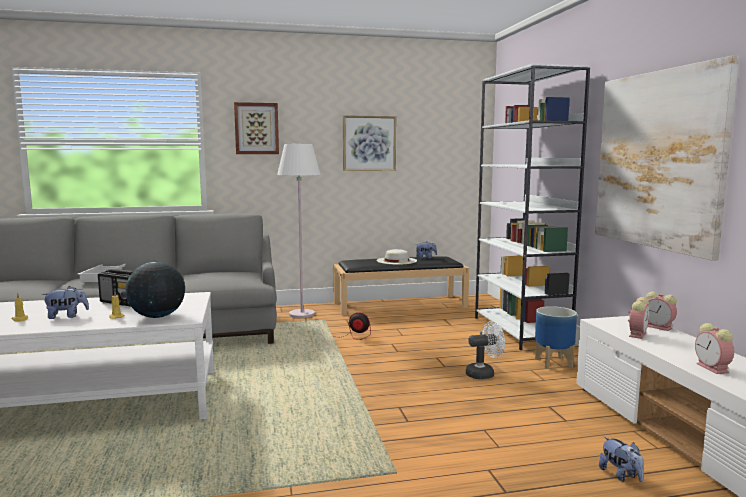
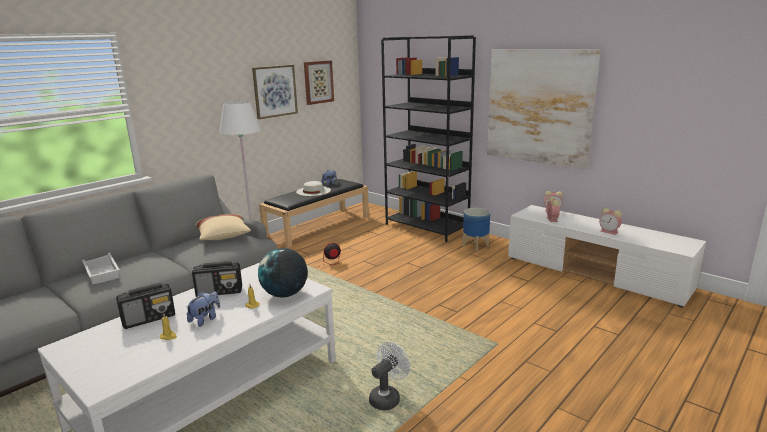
camera: 35 degrees left, 10 degrees up
picture [234,102,279,154] -> picture moved to [304,60,334,105]
white fan [466,321,505,379] -> white fan moved to [369,342,410,410]
white bookcase [475,64,590,350] -> black bookcase [381,35,476,242]
plush toy [599,436,644,482] -> none
none -> radio [116,283,175,329]
none -> beige pillow [195,214,251,240]

